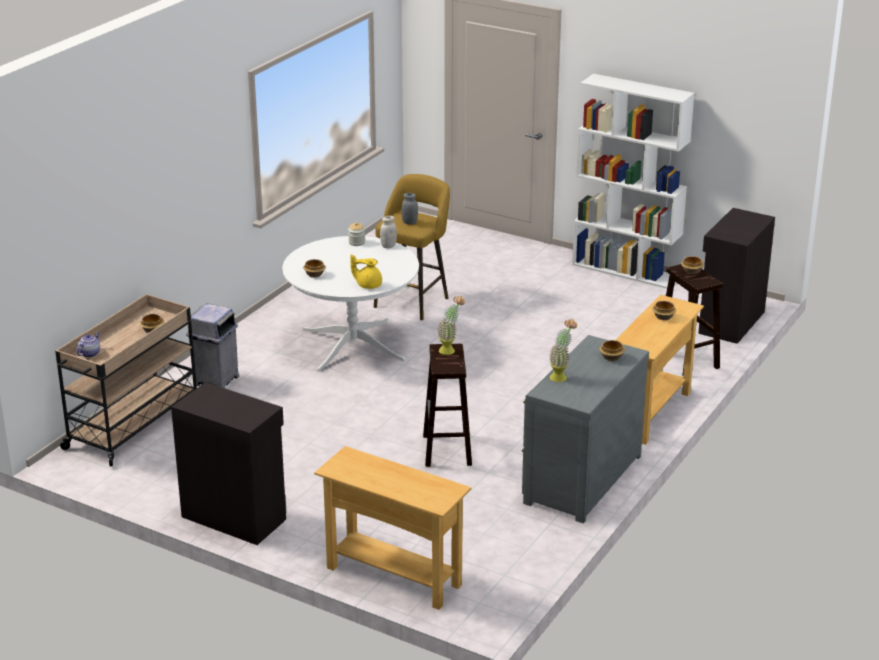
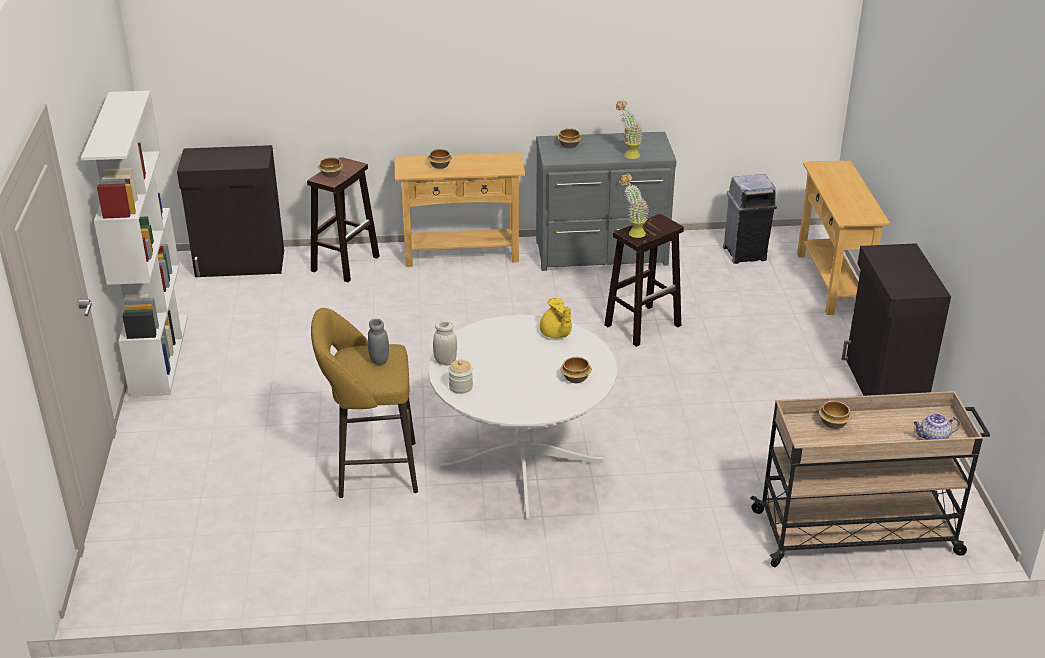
camera: 125 degrees left, 5 degrees up
grey trash can [186,303,239,388] -> grey trash can moved to [723,174,777,264]

